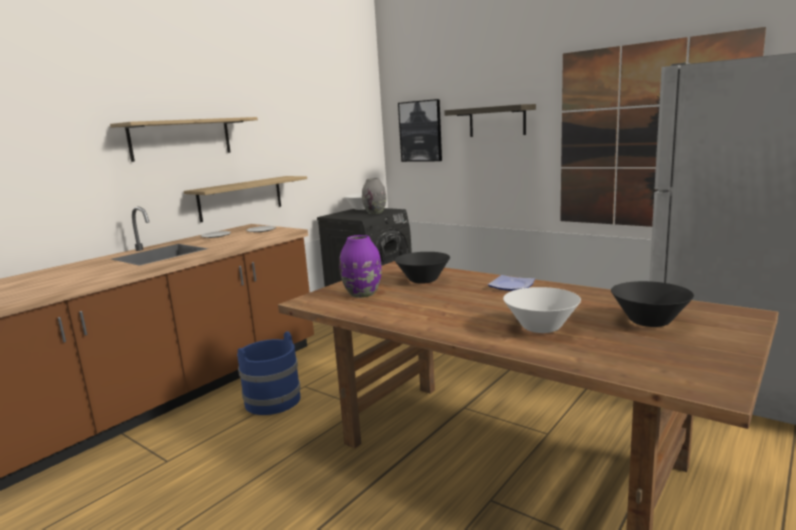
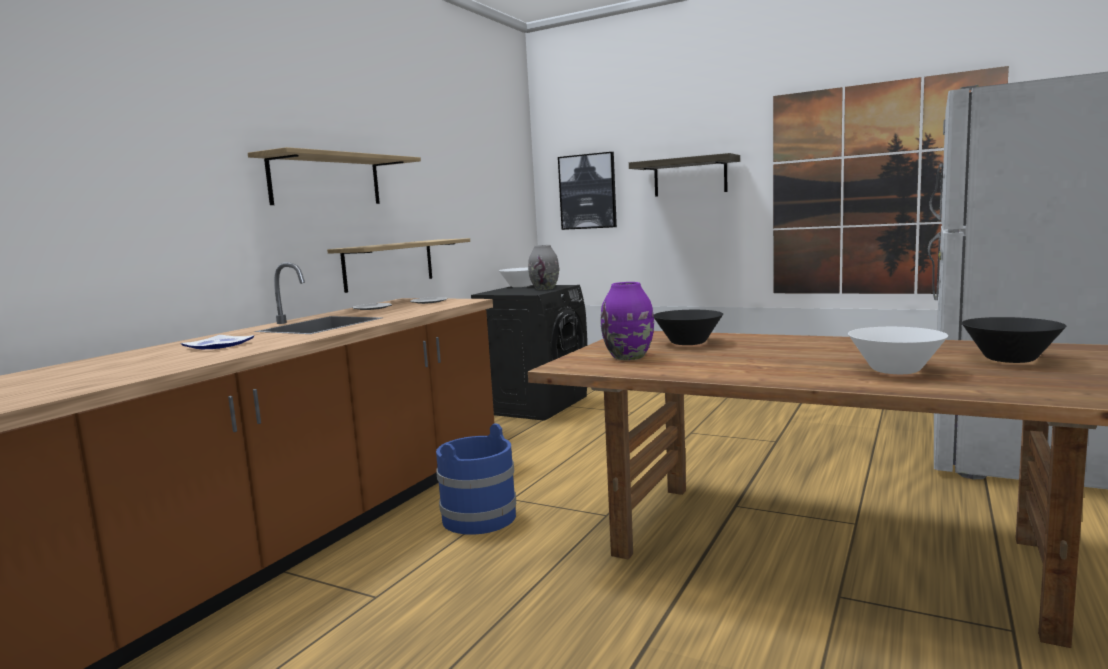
camera: 10 degrees left, 5 degrees down
plate [488,275,535,291] -> plate moved to [181,335,254,349]

